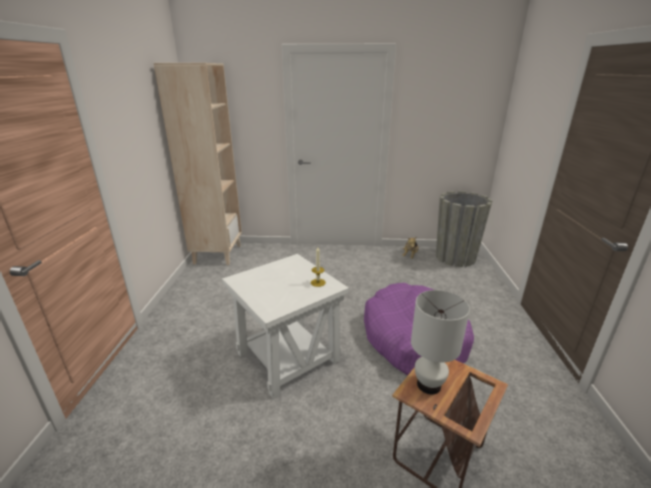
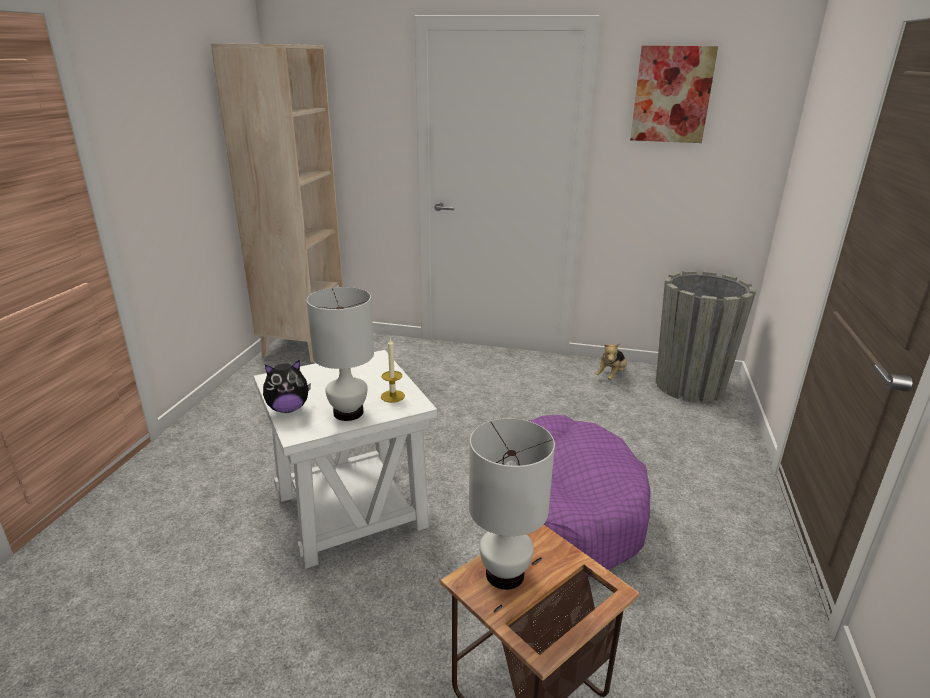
camera: 10 degrees right, 0 degrees up
none -> plush toy [263,360,311,413]
none -> white table lamp [307,287,374,421]
none -> picture [630,46,718,143]

